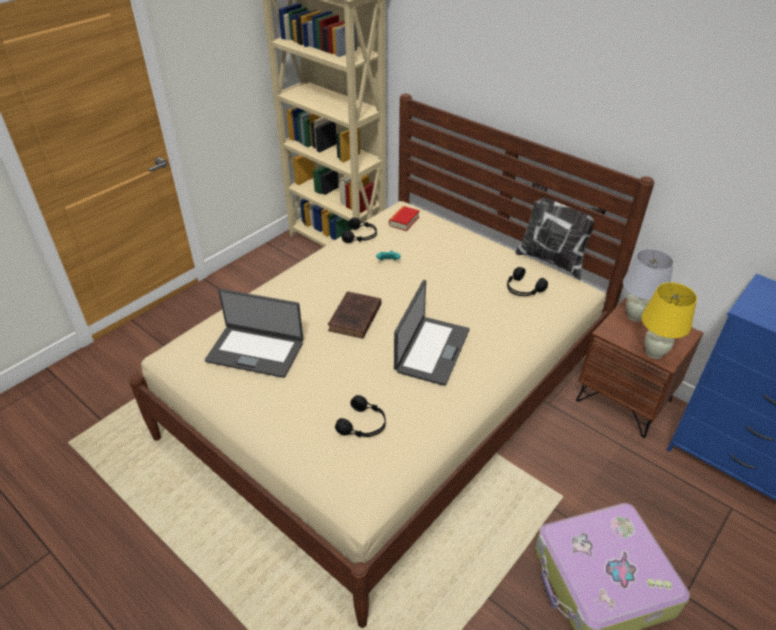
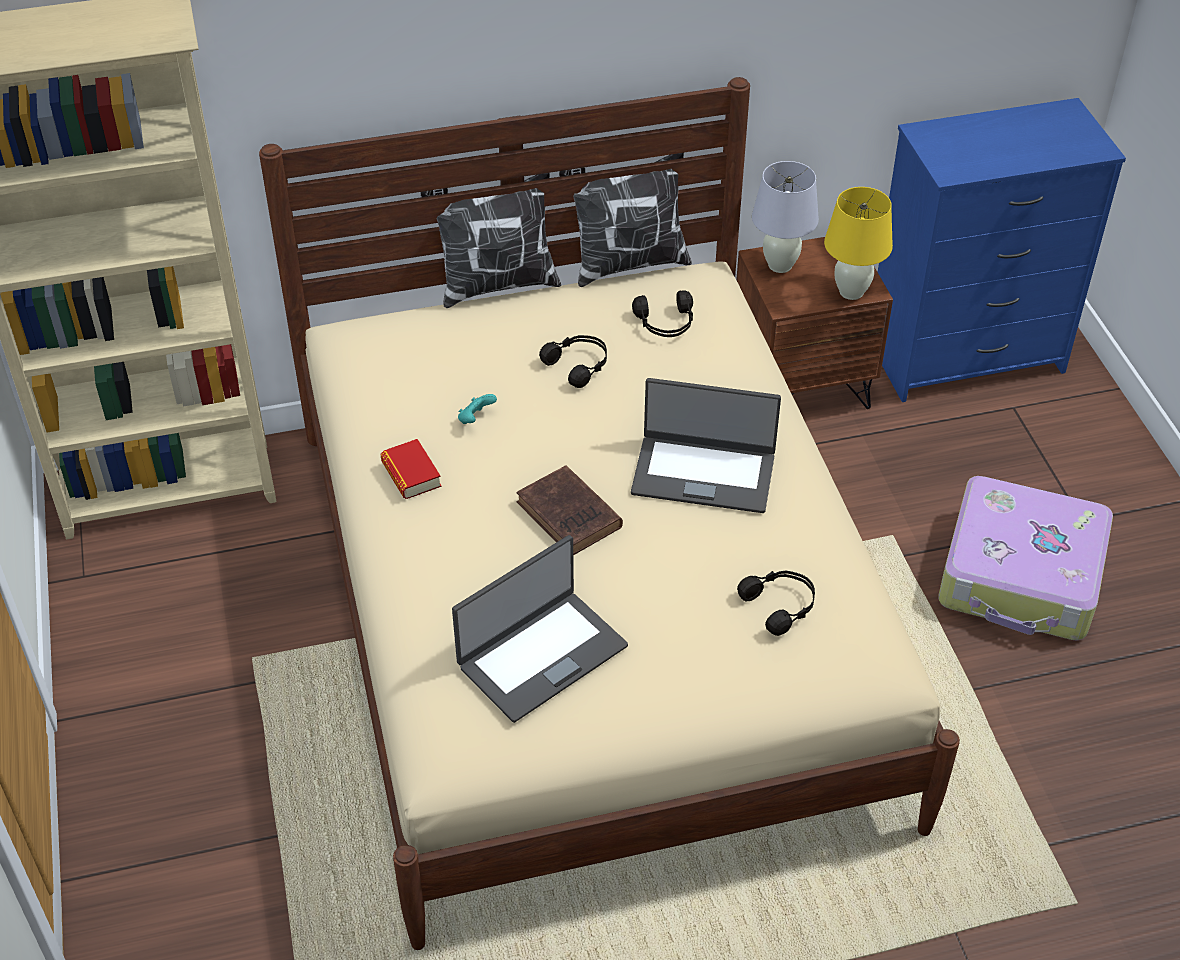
camera: 55 degrees left, 5 degrees up
black headphones [341,217,377,243] -> black headphones moved to [539,335,607,388]
book [389,206,420,231] -> book moved to [380,439,441,499]
laptop [394,280,470,386] -> laptop turned 135 degrees clockwise [631,378,781,513]
none -> pillow [421,173,561,308]

